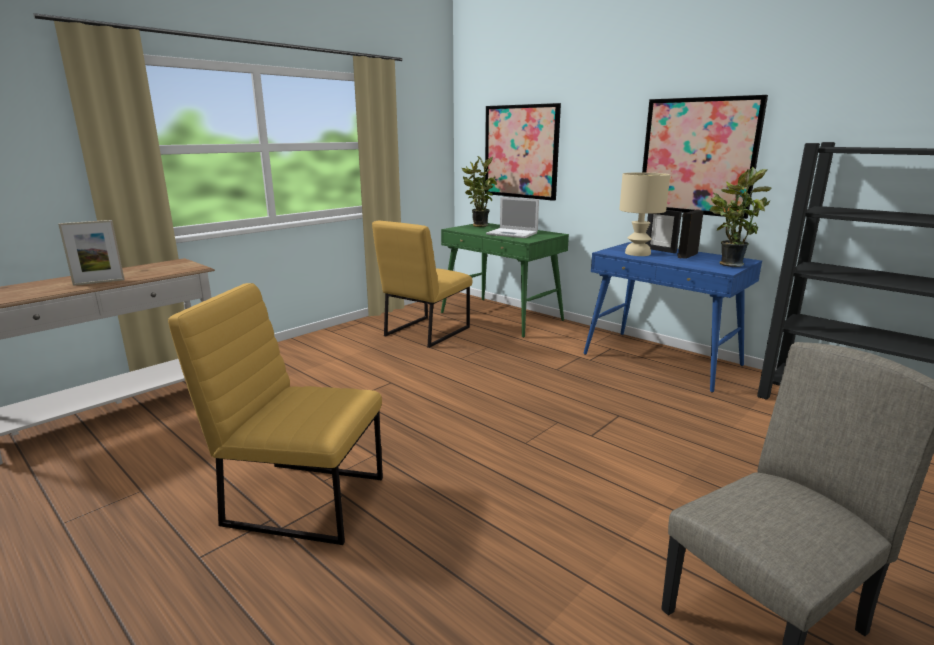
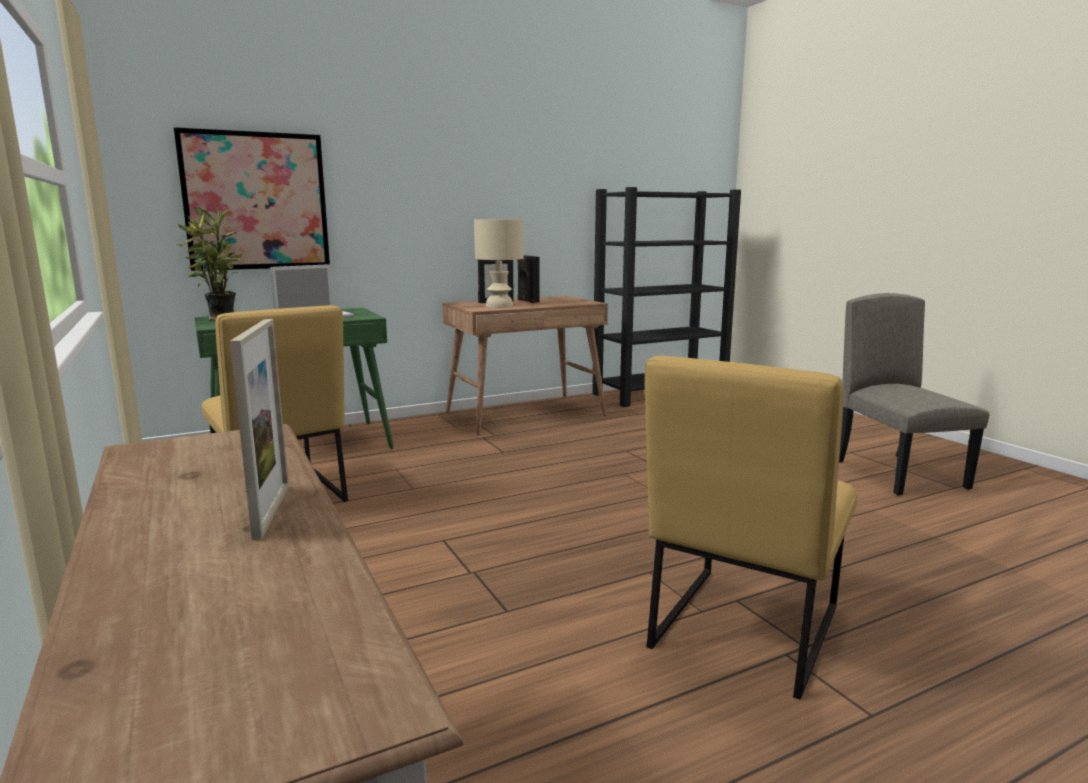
camera: 70 degrees left, 5 degrees down
blue desk [583,242,762,392] -> brown desk [442,296,608,435]
picture [642,95,768,219] -> none
potted plant [710,167,771,267] -> none

